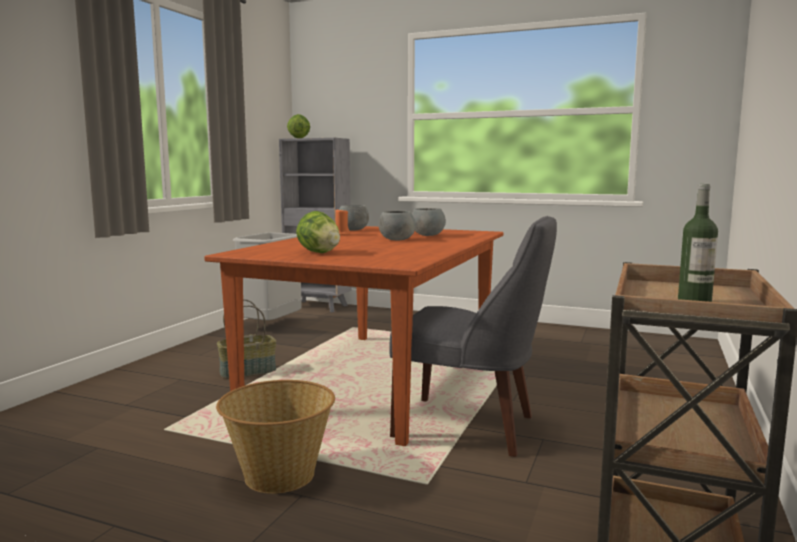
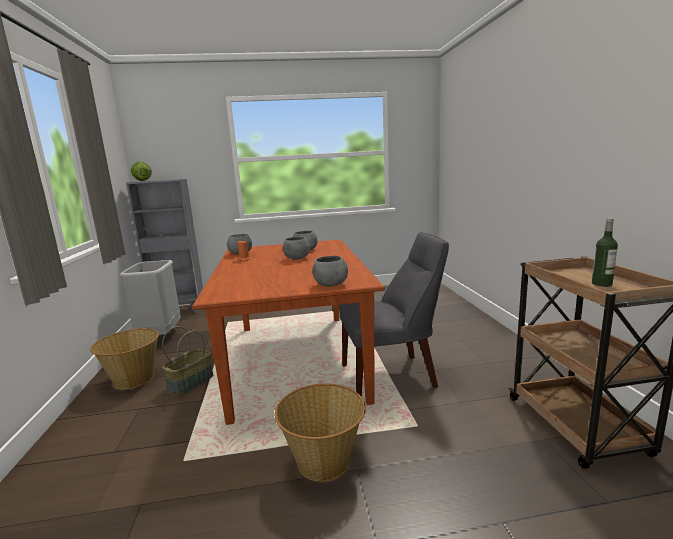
camera: 30 degrees left, 5 degrees up
lettuce [296,211,340,253] -> none
none -> basket [90,328,159,390]
none -> grey bowl [312,256,348,287]

